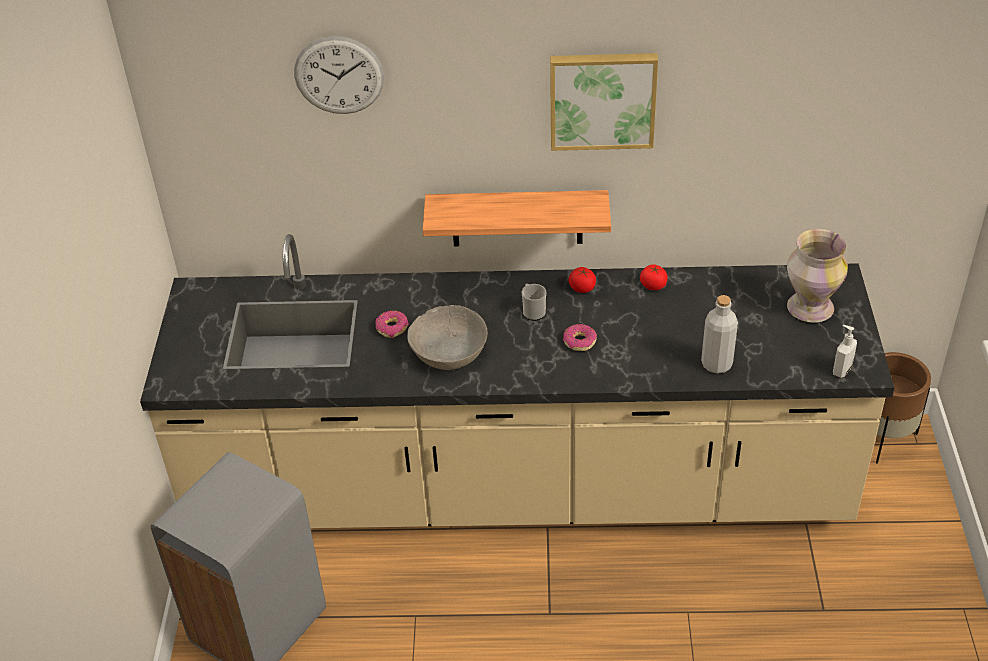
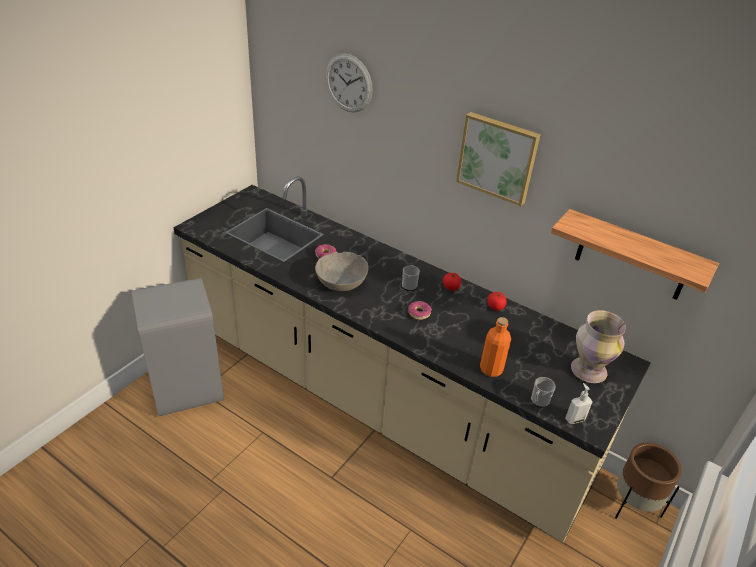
camera: 30 degrees right, 5 degrees down
shelf [423,190,611,246] -> shelf moved to [551,209,719,300]
grey bottle [701,295,738,374] -> orange bottle [480,317,511,377]
none -> mug [531,377,556,407]

